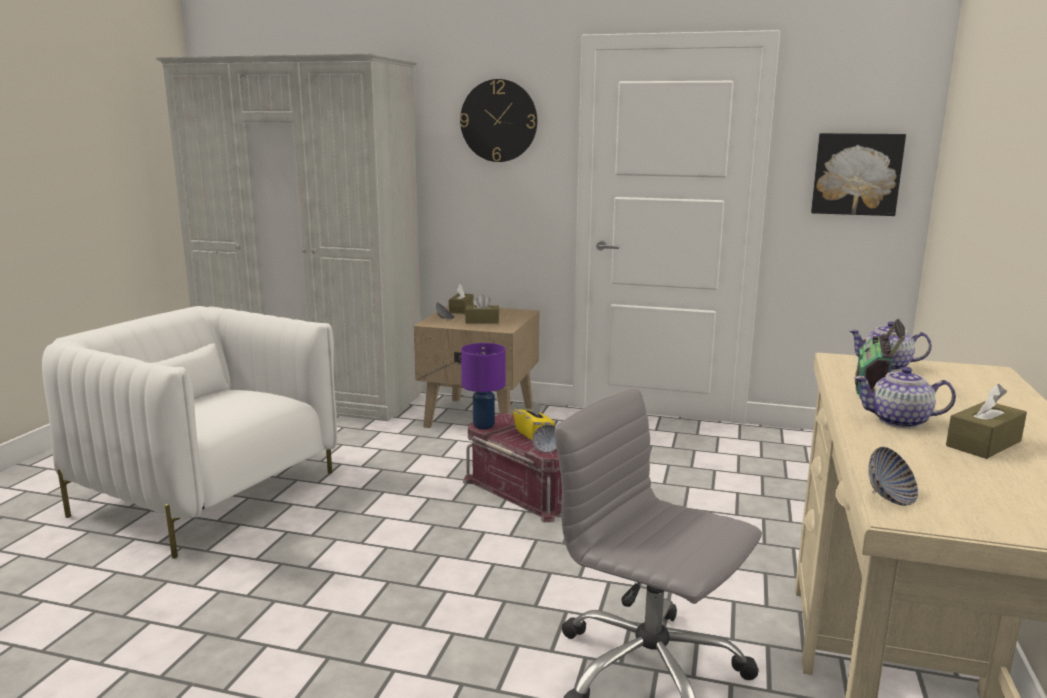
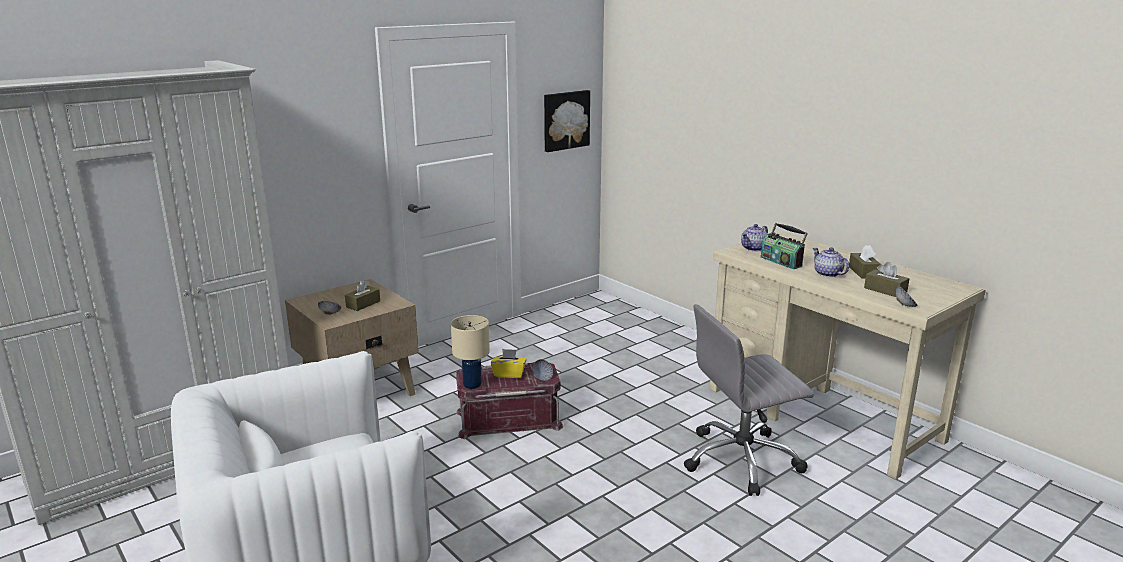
camera: 55 degrees left, 5 degrees up
brown tissue box [449,284,474,314] -> brown tissue box moved to [864,262,909,297]
wall clock [460,79,537,162] -> none
purple table lamp [461,343,505,429] -> beige table lamp [451,315,490,389]
teapot [854,367,956,428] -> teapot turned 105 degrees clockwise [813,247,849,277]

